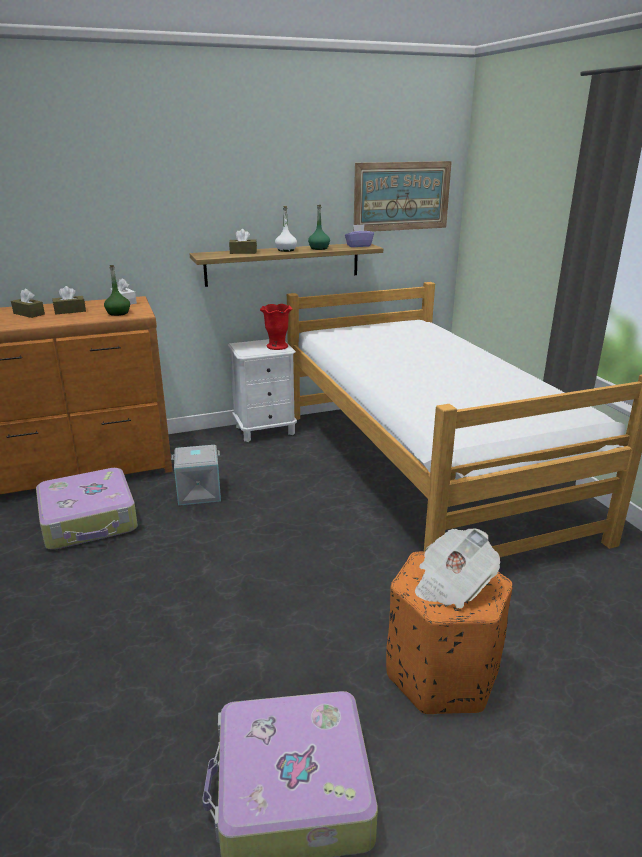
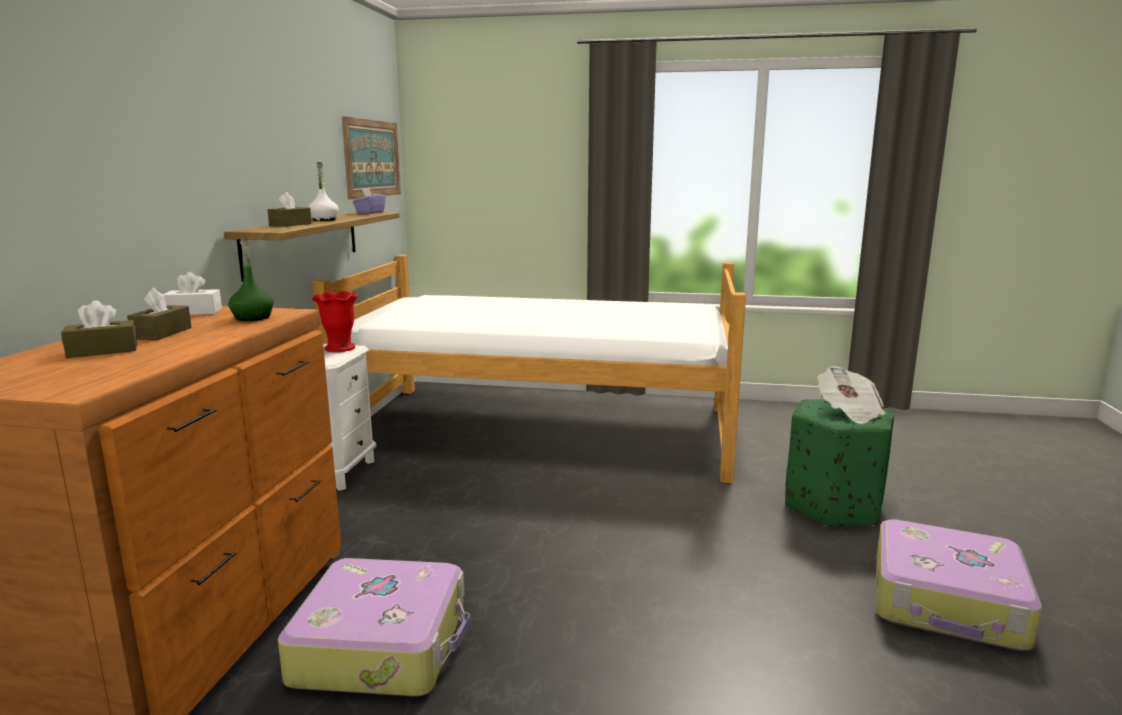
camera: 60 degrees left, 10 degrees down
grey storage box [171,445,221,506] -> none
green bottle [308,205,330,250] -> none
orange ottoman [386,552,513,714] -> green ottoman [785,399,894,527]

